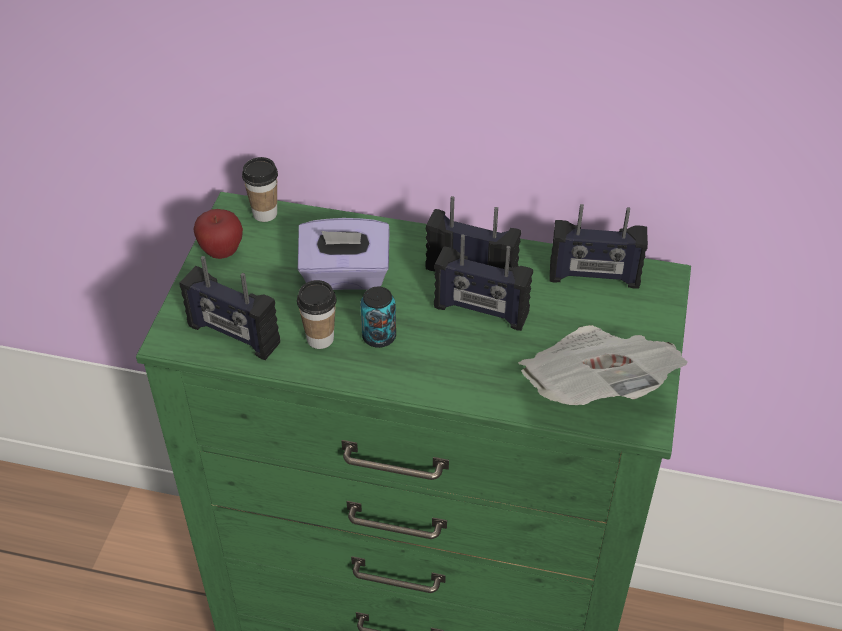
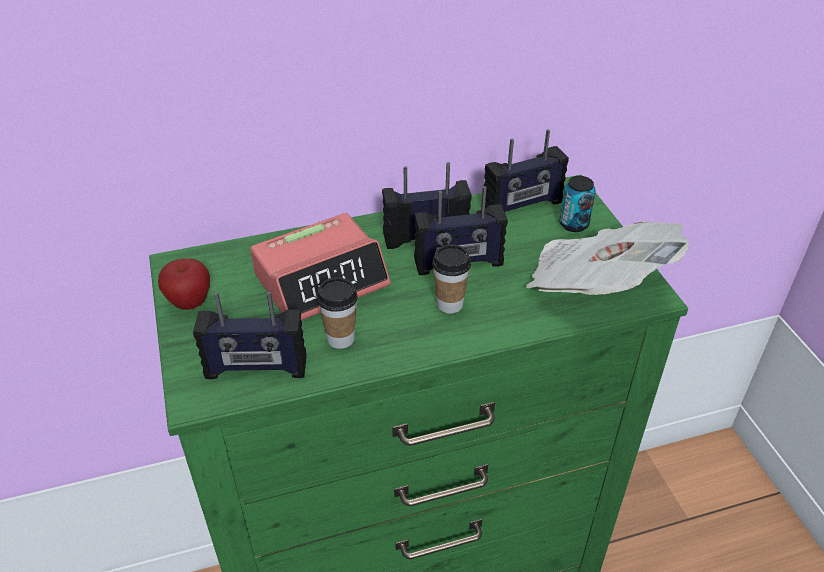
camera: 30 degrees left, 5 degrees down
cup [242,157,278,222] -> cup moved to [432,244,471,314]
purple tissue box [298,218,390,290] -> alarm clock [250,213,390,320]
can [360,287,396,348] -> can moved to [559,176,596,232]

